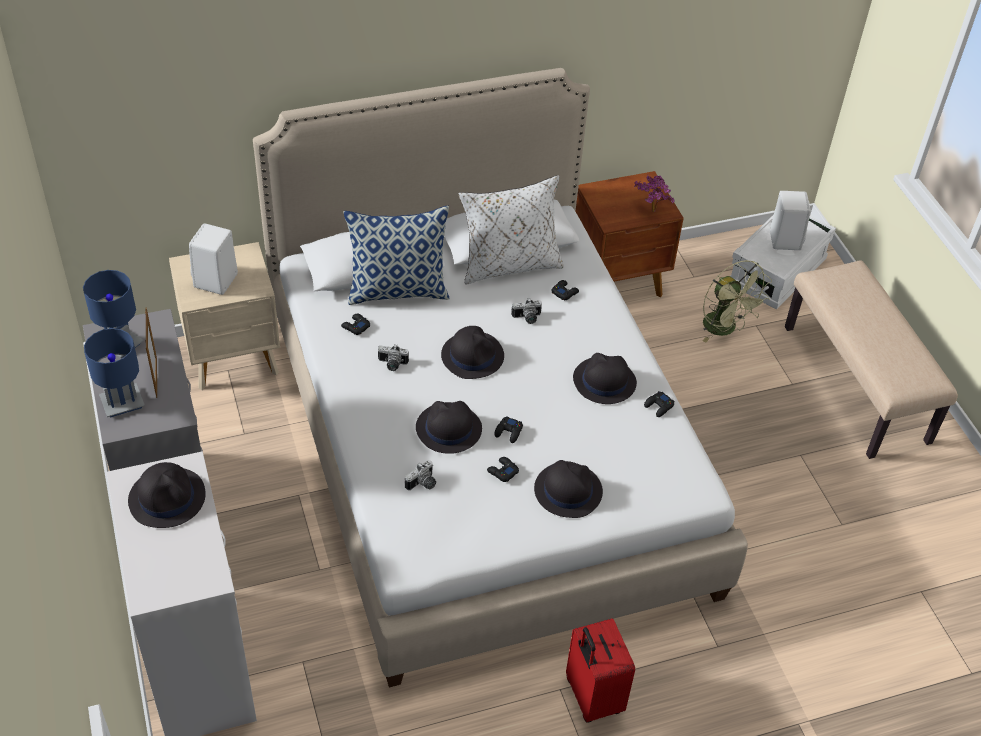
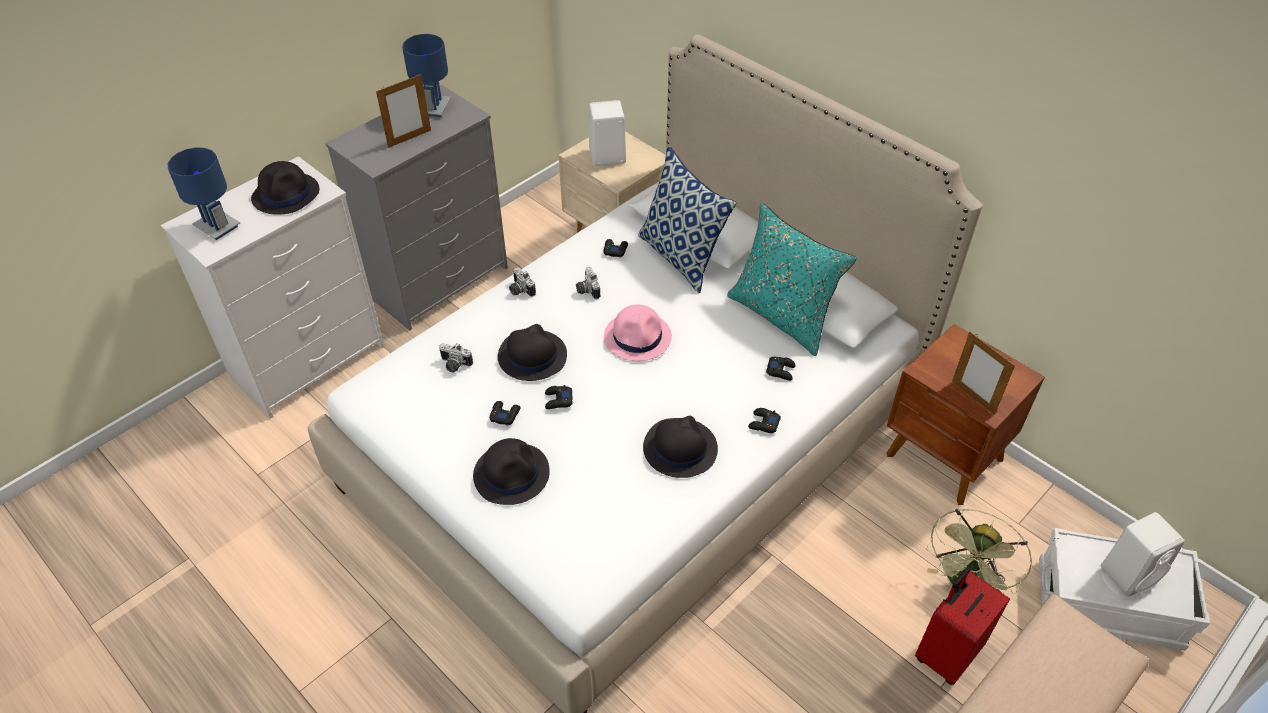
camera: 65 degrees right, 0 degrees up
blue table lamp [84,328,145,418] -> blue table lamp moved to [168,147,240,240]
black hat [441,326,504,379] -> pink hat [604,304,672,361]
white pillow [458,175,564,285] -> turquoise pillow [727,203,857,356]
camera [511,298,542,324] -> camera moved to [509,267,536,297]
red suitcase [566,618,635,723] -> red suitcase moved to [915,567,1010,685]
potted plant [634,175,675,212] -> picture frame [952,332,1015,415]
black game controller [644,391,674,417] -> black game controller moved to [748,408,781,433]

